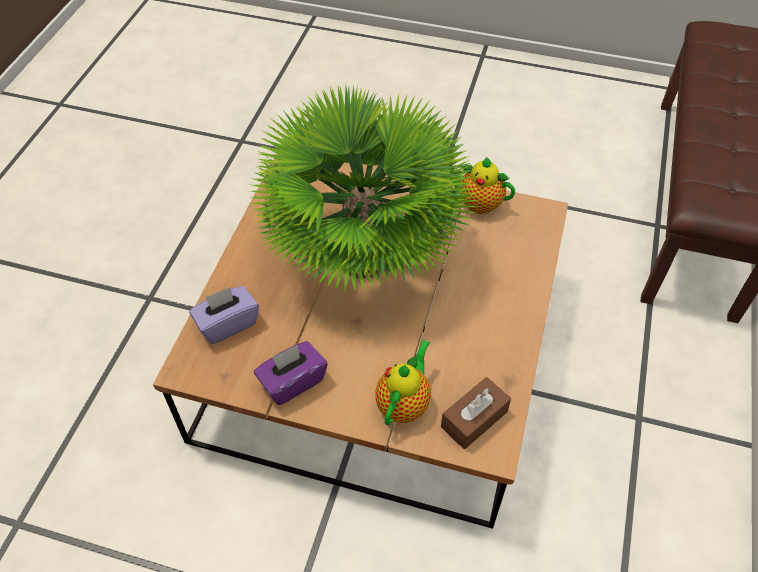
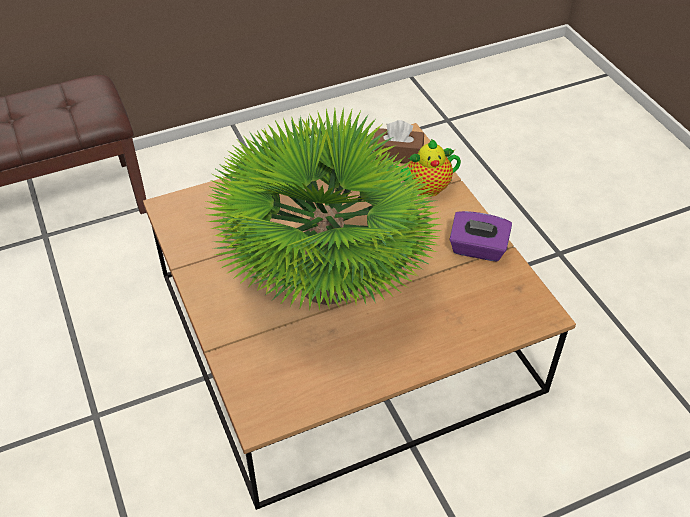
camera: 130 degrees left, 5 degrees down
purple tissue box [189,286,259,344] -> none
teapot [452,157,515,214] -> none

